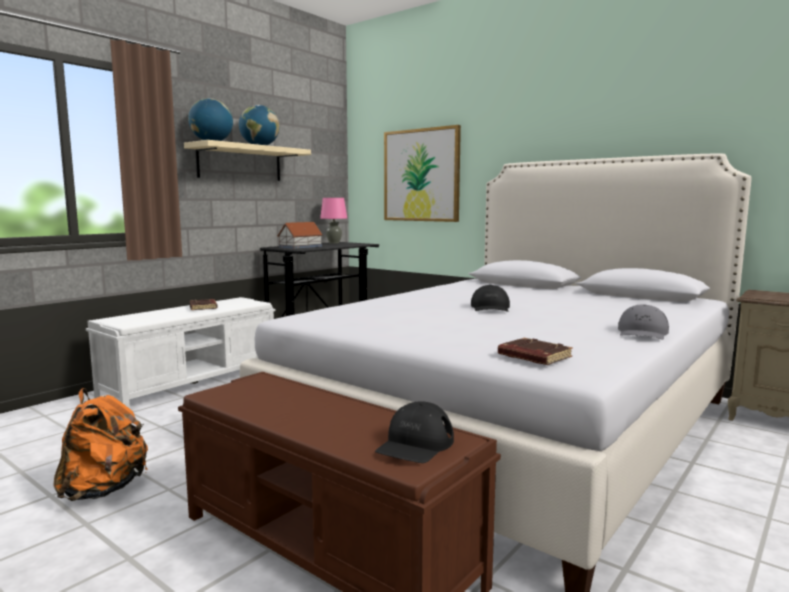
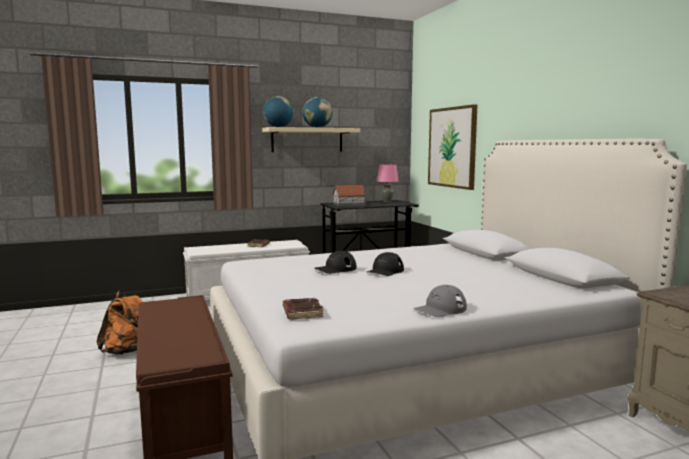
camera: 30 degrees right, 0 degrees up
black cap [375,401,454,463] -> black cap moved to [315,251,356,274]

